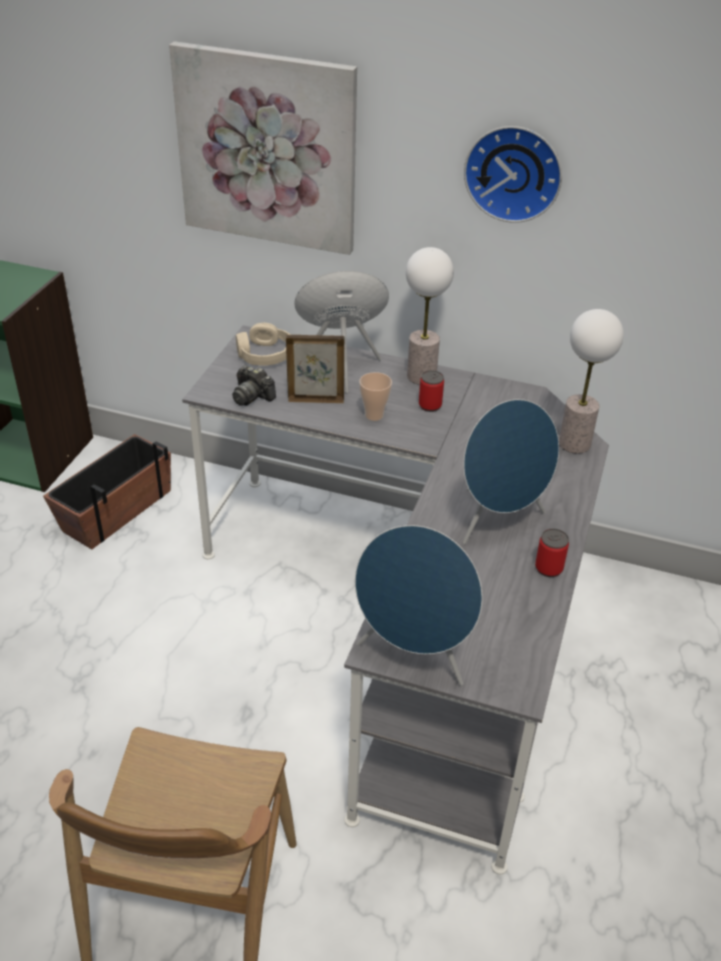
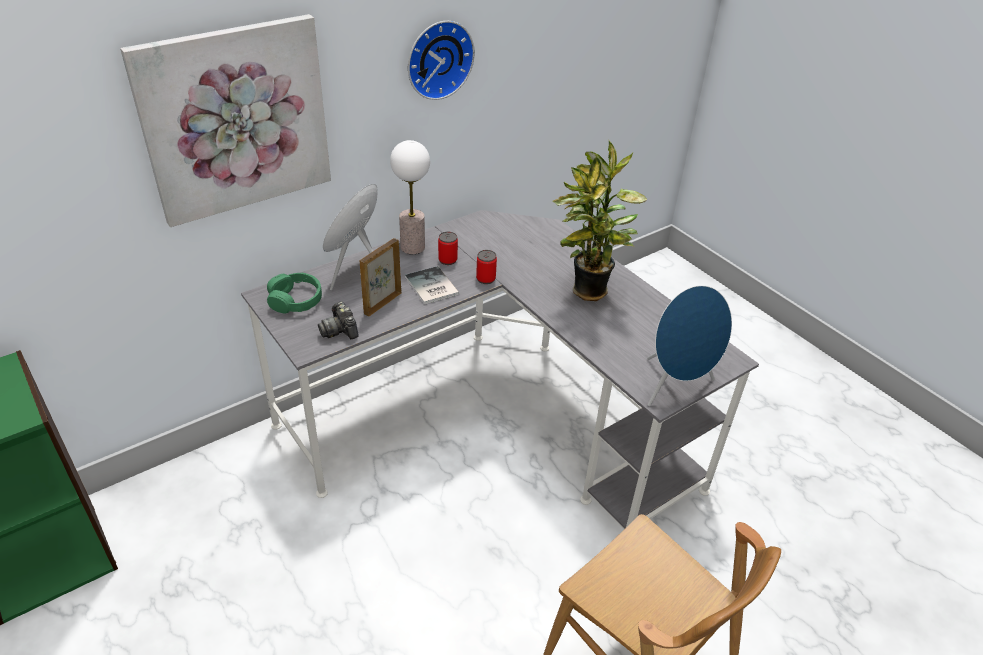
camera: 55 degrees left, 0 degrees up
planter [43,434,171,549] -> none
camera [232,365,276,406] -> camera turned 75 degrees clockwise [318,301,359,339]
beige headphones [236,323,291,366] -> green headphones [267,273,322,313]
cup [359,372,392,421] -> book [405,266,459,304]
blue speaker [462,399,559,545] -> potted plant [553,140,647,301]
can [535,529,569,577] -> can moved to [476,250,497,284]
table lamp [559,309,624,454] -> none

